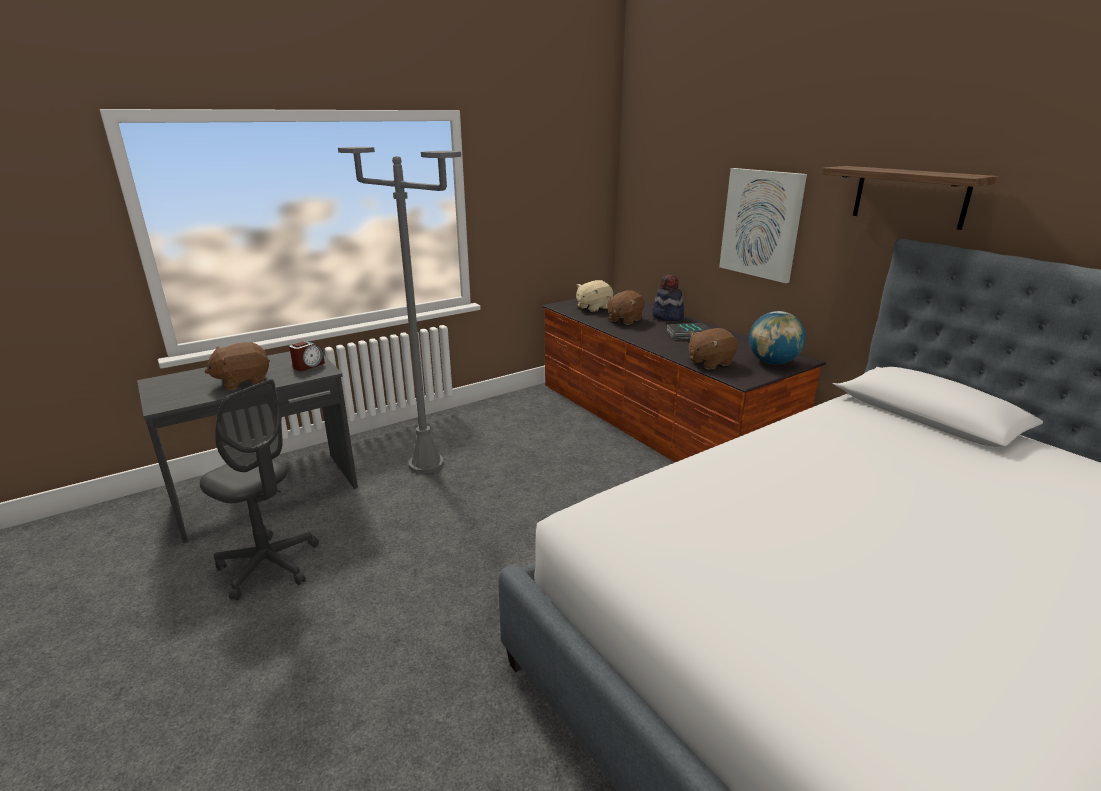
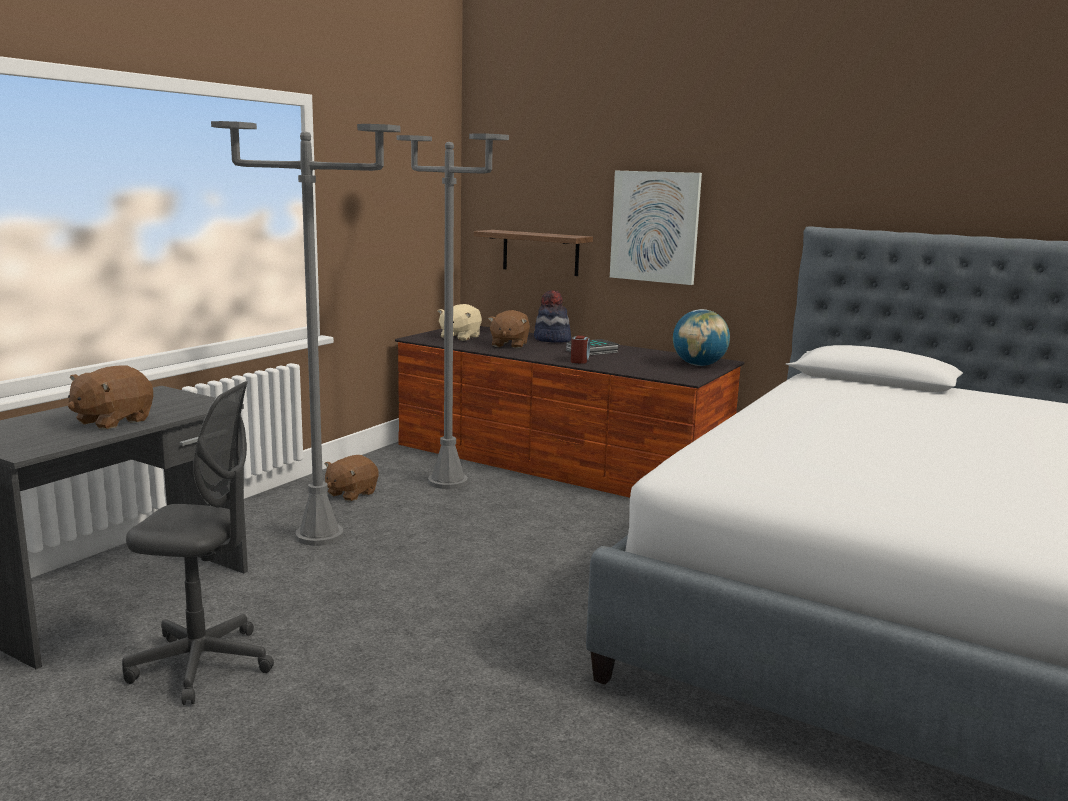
camera: 25 degrees left, 10 degrees down
alarm clock [289,341,325,371] -> alarm clock moved to [571,336,590,364]
brown plush toy [689,328,738,369] -> brown plush toy moved to [324,455,379,501]
shelf [822,166,999,230] -> shelf moved to [474,230,593,276]
none -> grey floor lamp [397,133,509,489]

